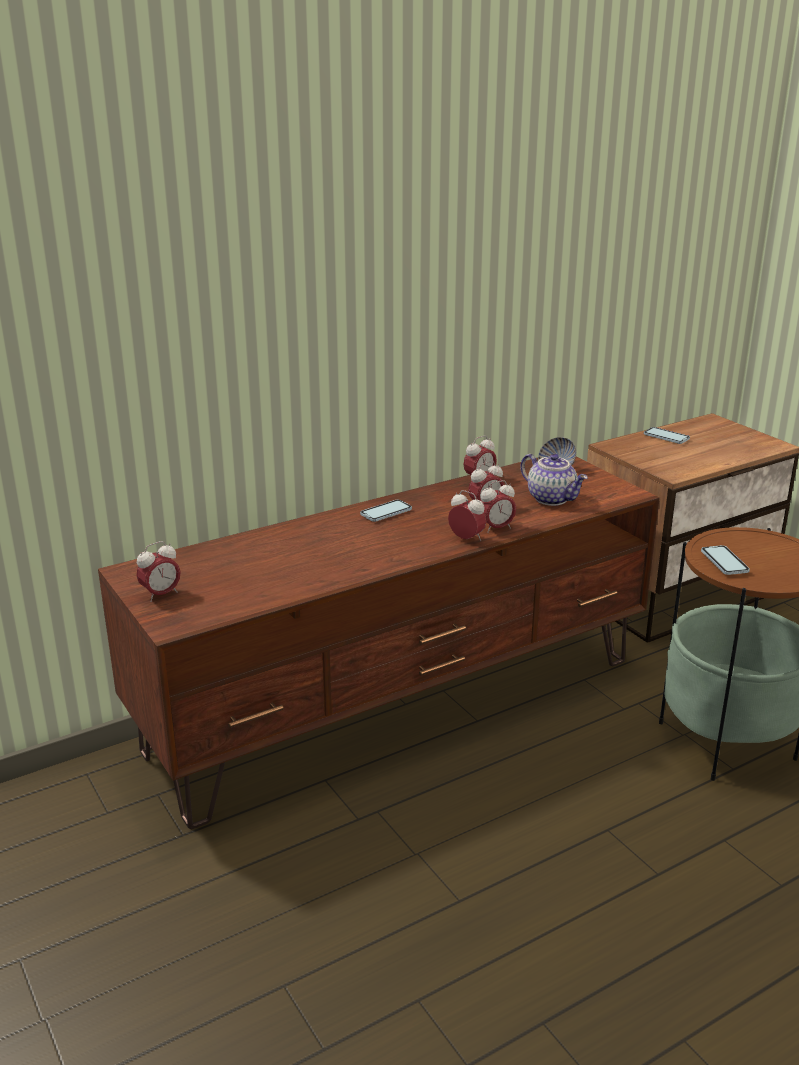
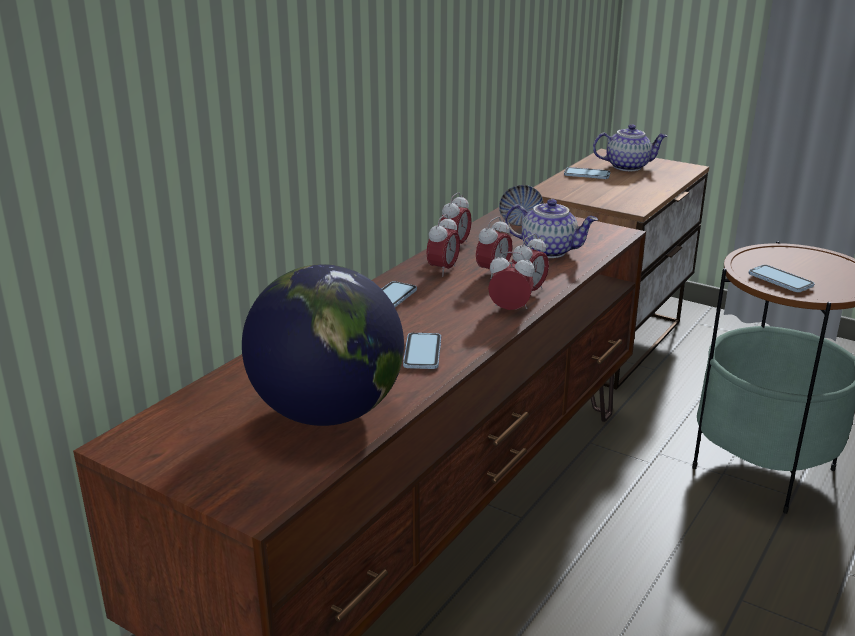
camera: 25 degrees left, 0 degrees up
alarm clock [137,541,181,602] -> alarm clock moved to [427,214,460,277]
none -> globe [242,264,404,426]
none -> phone [403,333,441,369]
none -> teapot [593,124,667,171]

